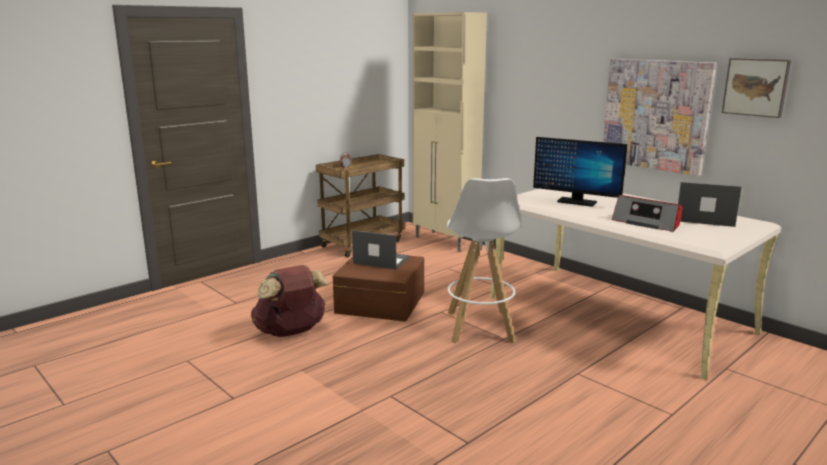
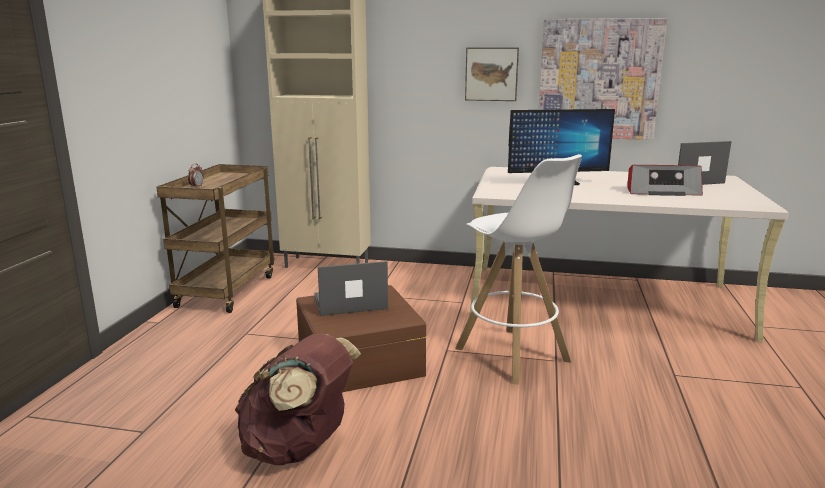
camera: 35 degrees left, 0 degrees up
picture [722,58,791,118] -> picture moved to [465,48,519,101]

